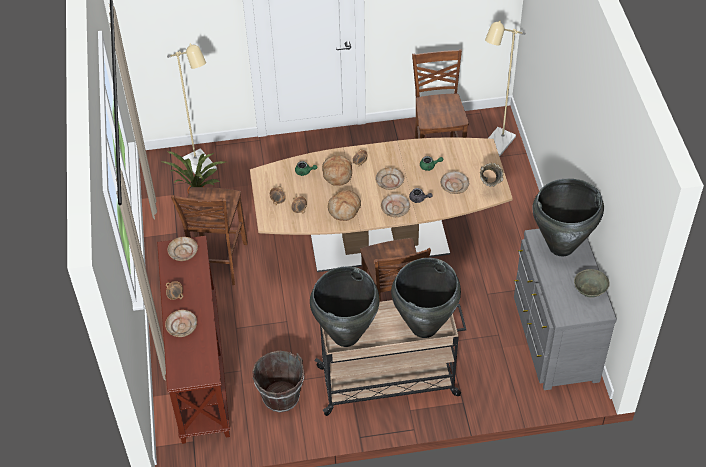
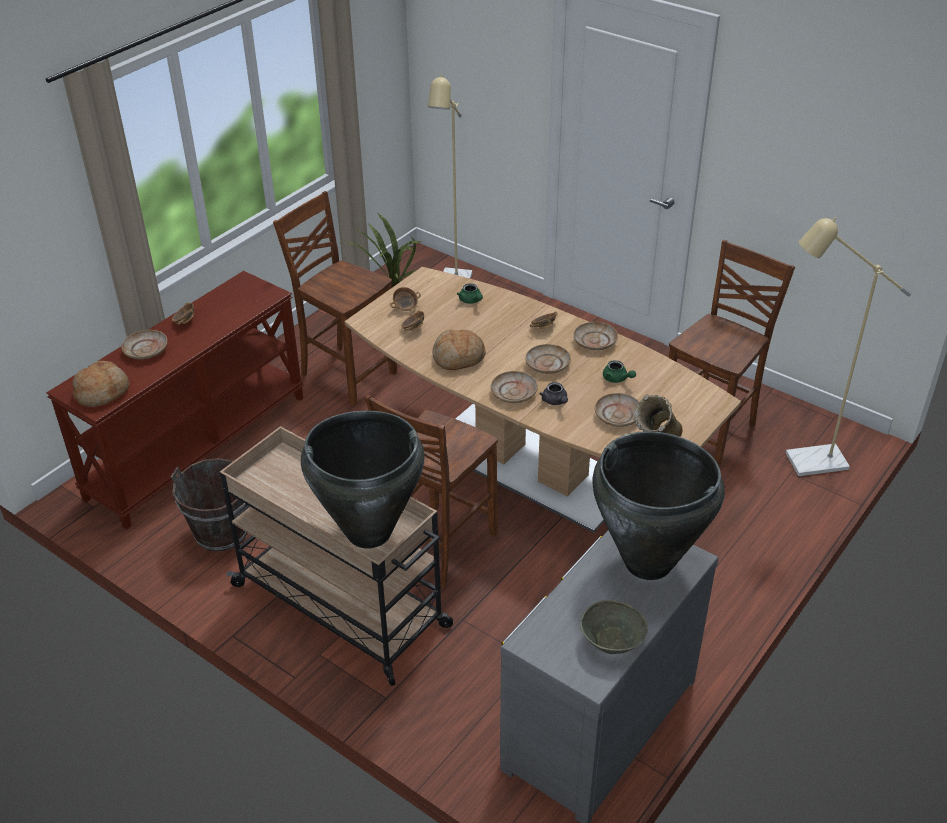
camera: 45 degrees right, 10 degrees down
beige plate [168,237,198,261] -> beige plate moved to [574,322,618,350]
brown chair [171,187,248,285] -> brown chair turned 75 degrees clockwise [273,191,397,406]
black vase [310,266,380,347] -> none
bread [322,155,352,186] -> bread moved to [72,361,129,407]

